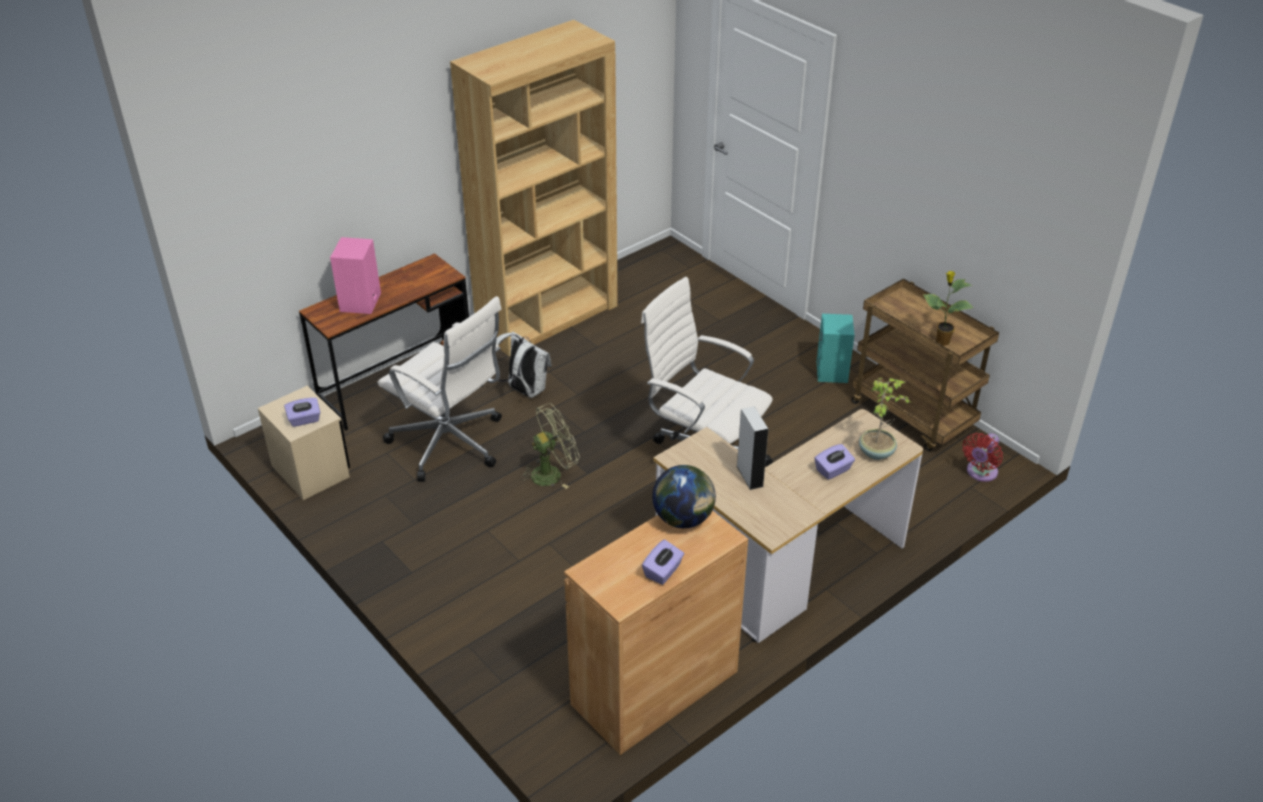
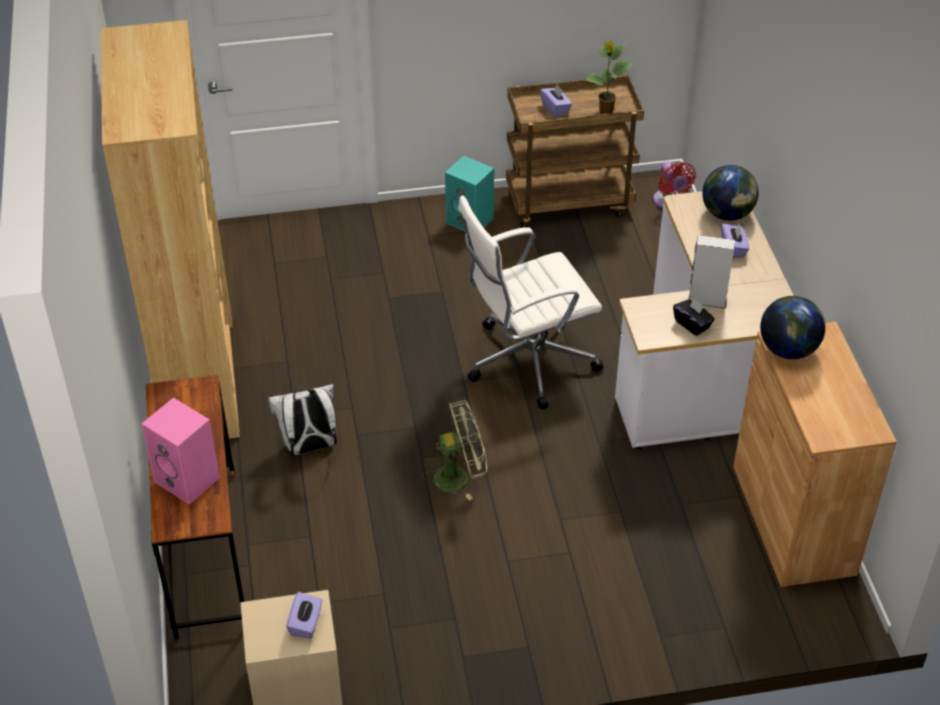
camera: 60 degrees left, 5 degrees up
white office chair [378,296,502,482] -> none
green fan [521,403,580,489] -> green fan turned 75 degrees clockwise [422,401,487,501]
purple tissue box [642,540,684,585] -> purple tissue box moved to [540,84,572,117]
potted plant [859,378,911,460] -> globe [702,165,759,221]
none -> black tissue box [673,298,715,336]

